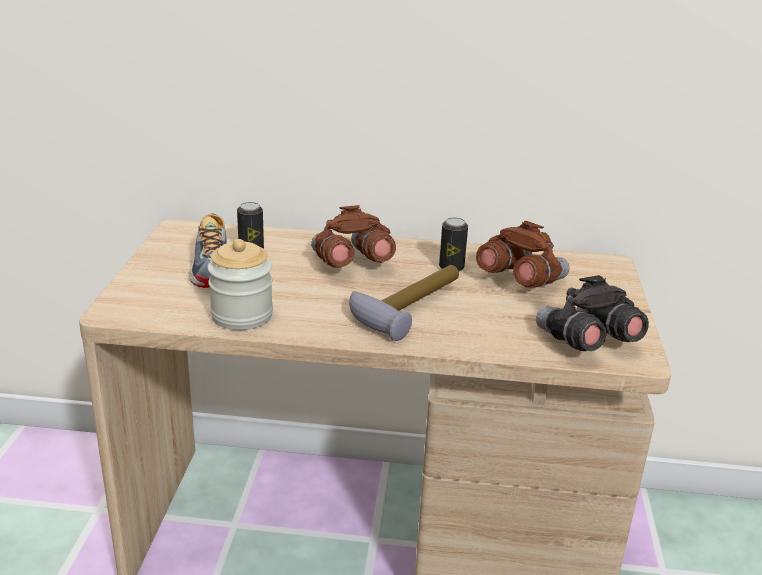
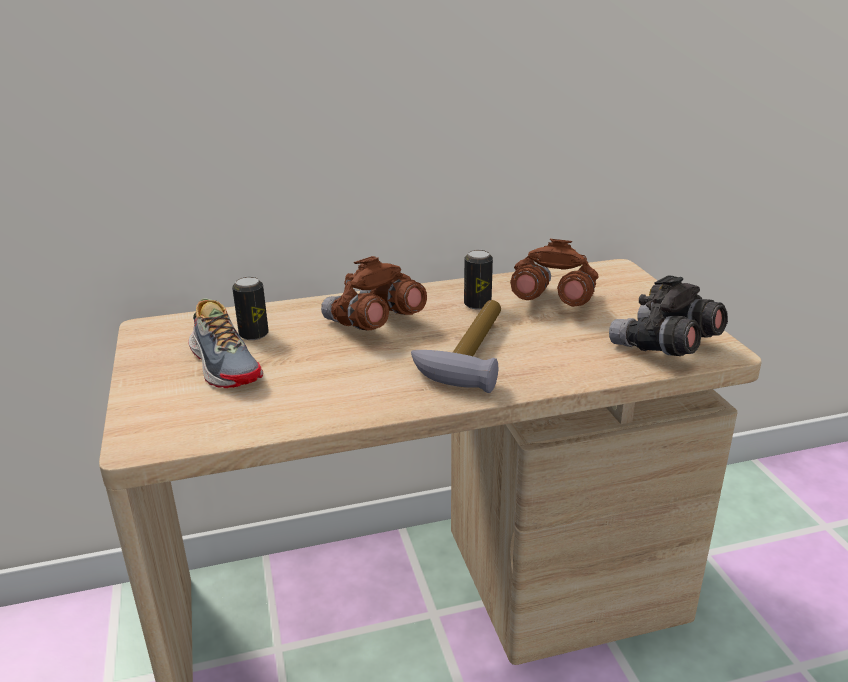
camera: 20 degrees left, 0 degrees up
jar [208,239,273,330] -> none

